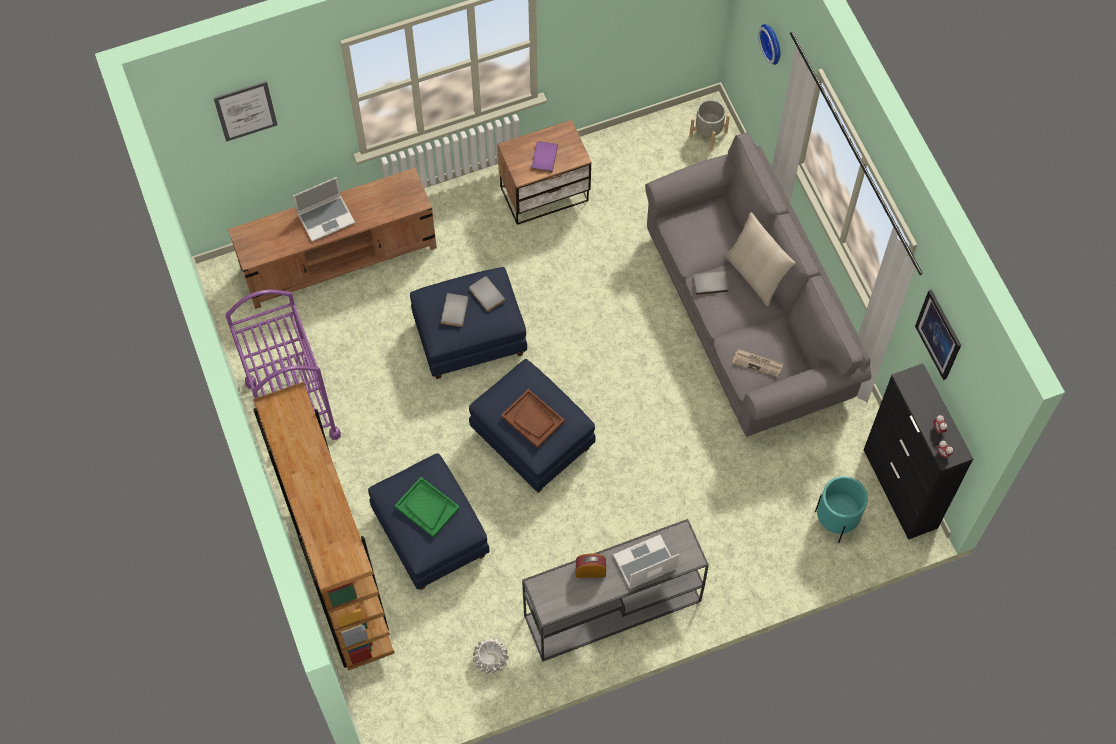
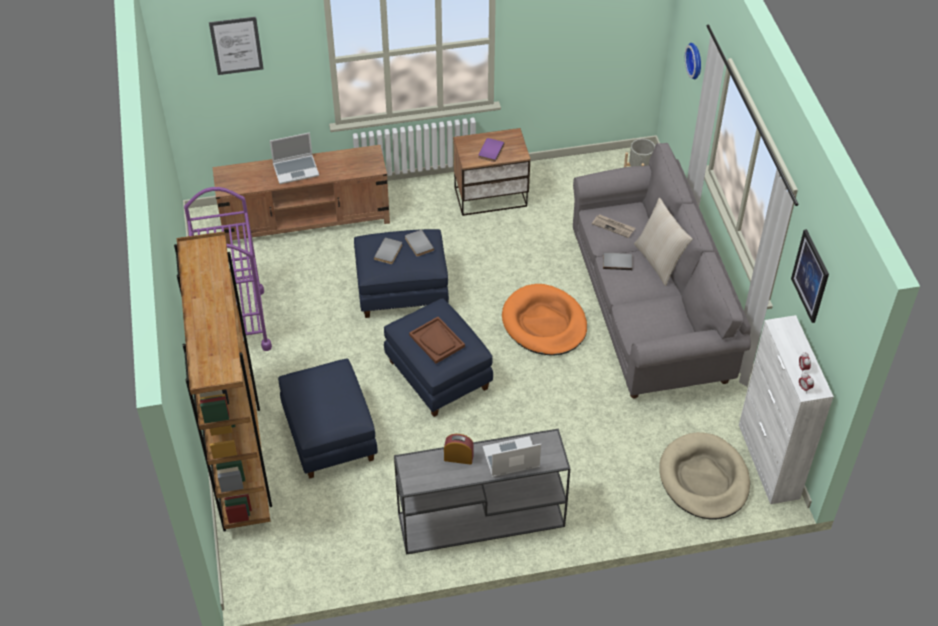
camera: 10 degrees right, 15 degrees down
green tray [395,477,460,538] -> none
white planter [473,639,509,674] -> none
newspaper [732,349,784,377] -> newspaper moved to [592,215,635,238]
turquoise planter [815,476,868,543] -> beige dog bed [659,432,750,520]
black cabinet [864,363,973,540] -> white cabinet [739,315,834,504]
none -> orange dog bed [502,284,587,355]

